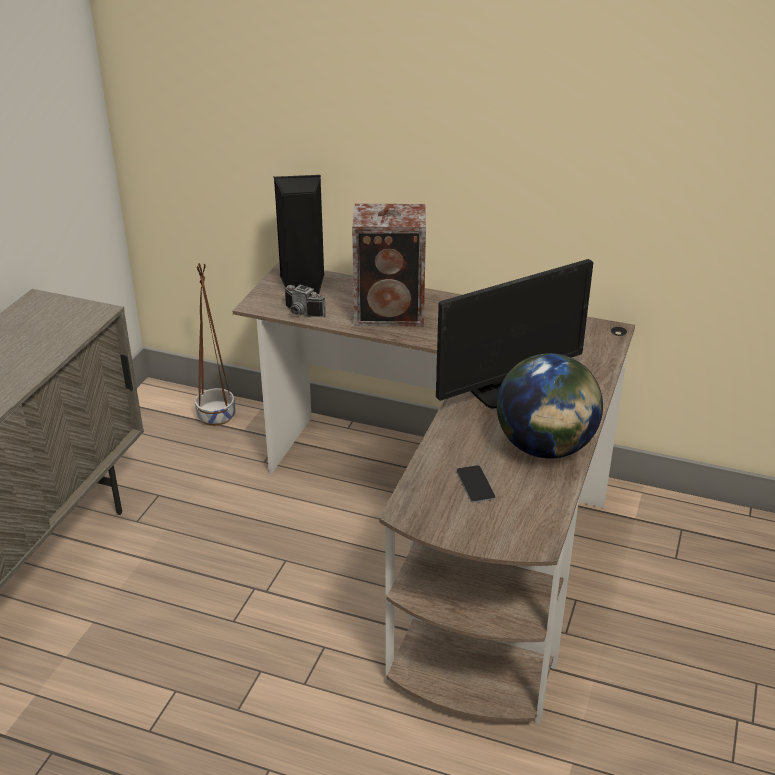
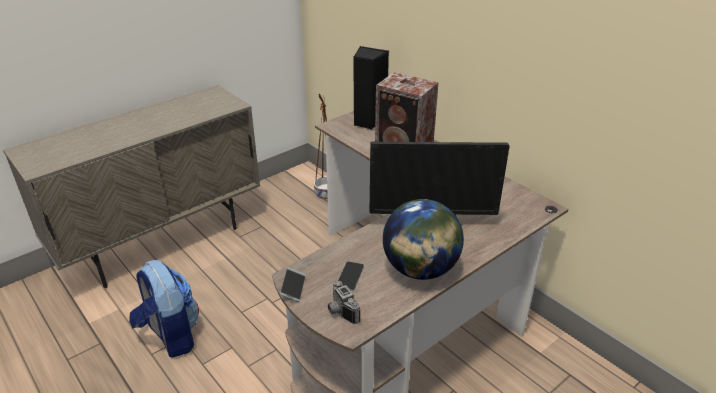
camera: 30 degrees right, 0 degrees up
camera [285,285,326,317] -> camera moved to [328,281,361,324]
none -> backpack [129,260,199,358]
none -> phone [280,267,306,302]

